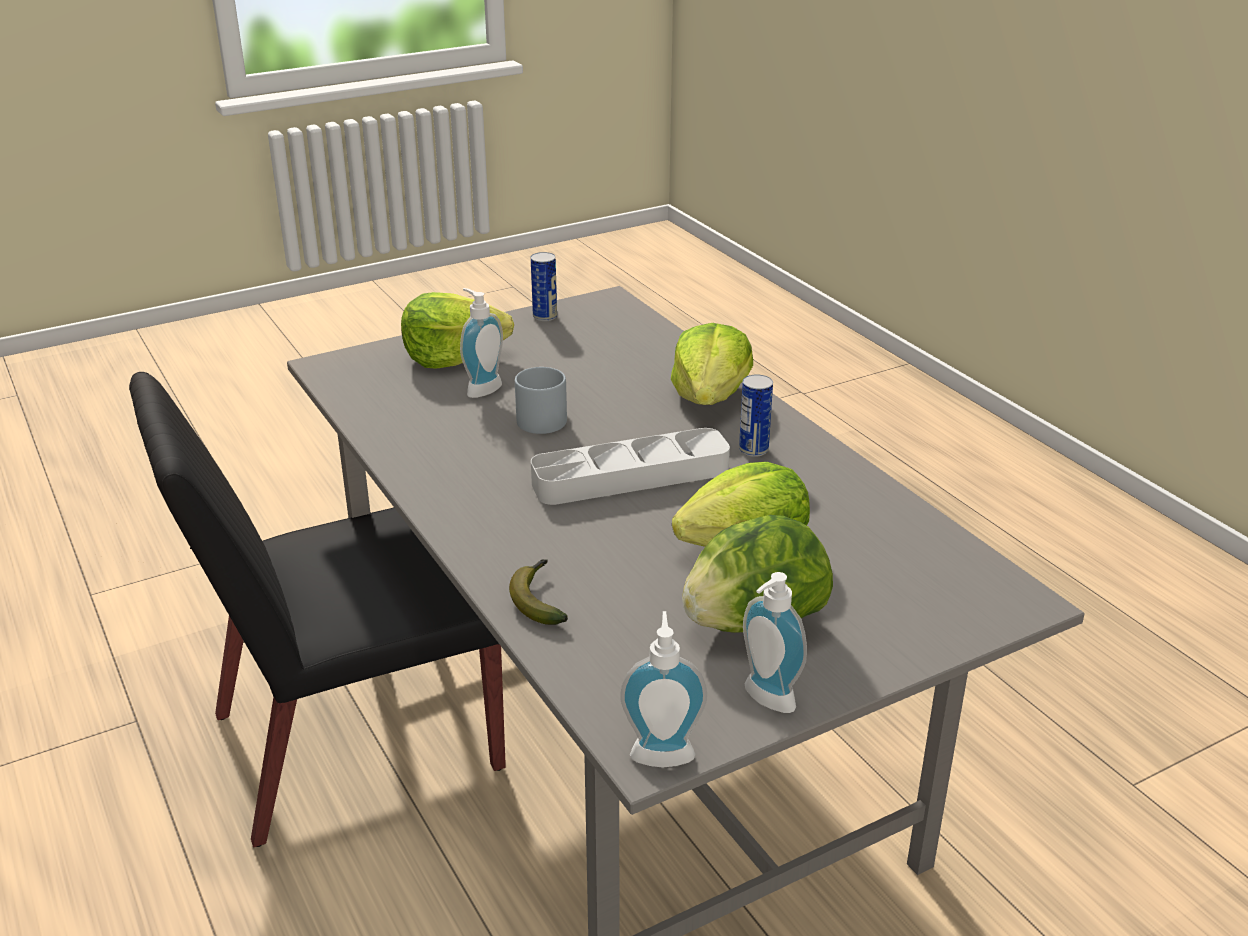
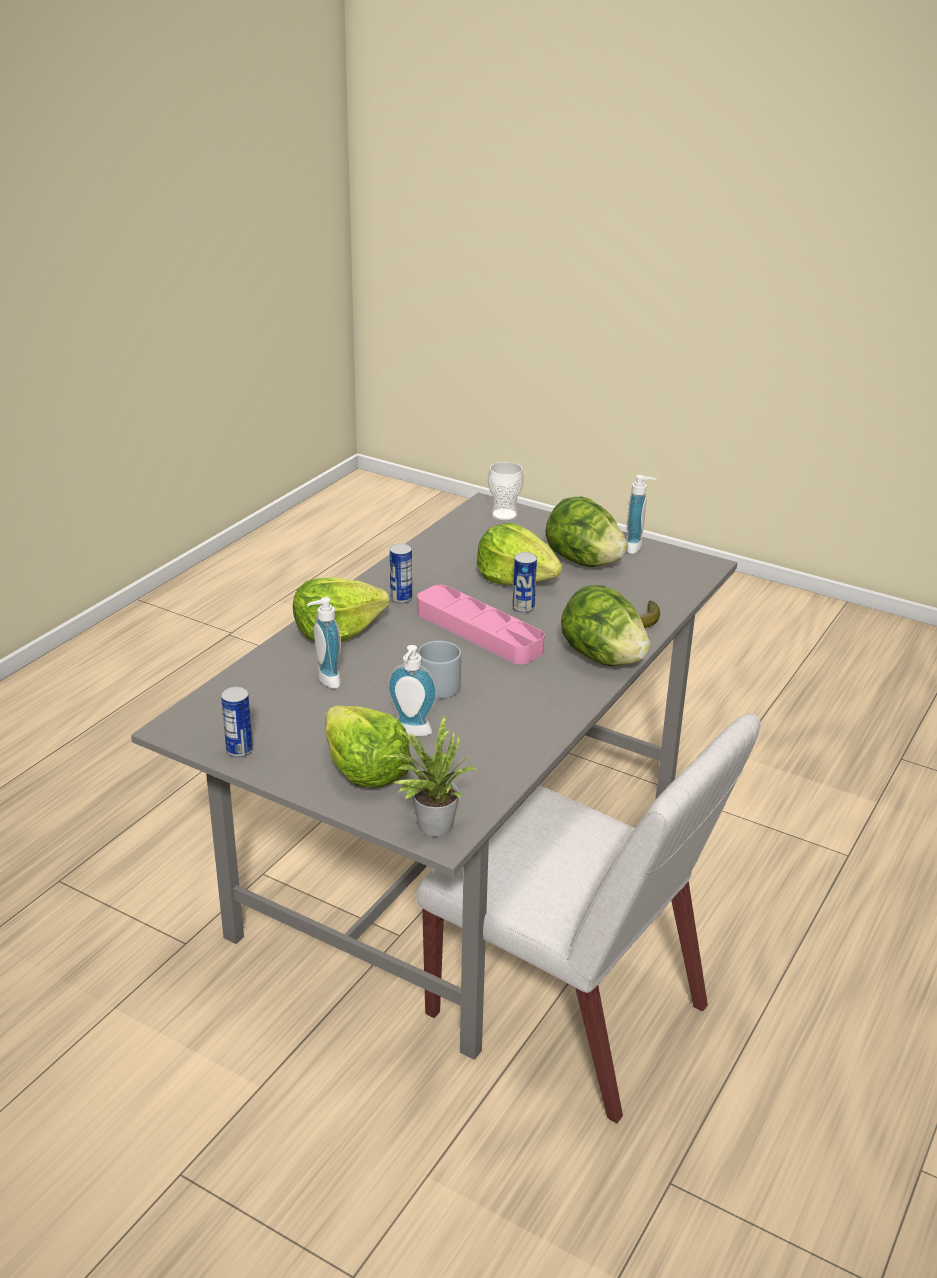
camera: 120 degrees left, 0 degrees up
black chair [129,372,506,847] -> white chair [416,714,761,1123]
grey tray [531,428,730,505] -> pink tray [417,585,545,664]
soap dispenser [620,611,707,767] -> soap dispenser moved to [307,597,341,689]
none -> potted plant [385,715,477,837]
none -> cup [488,462,524,520]
none -> can [513,552,537,613]
none -> lettuce [561,585,651,666]

